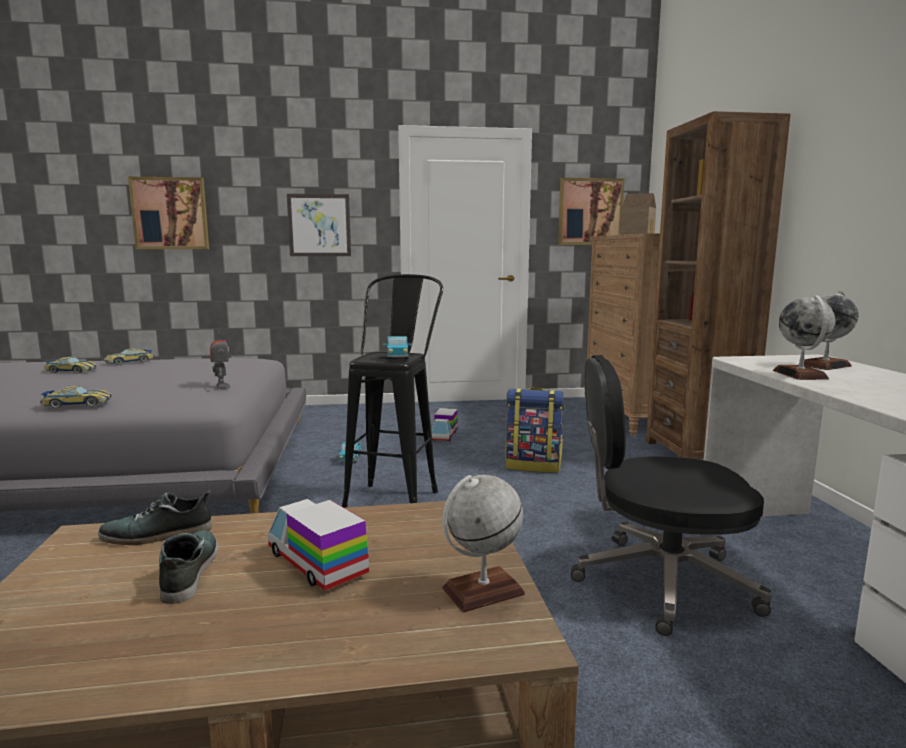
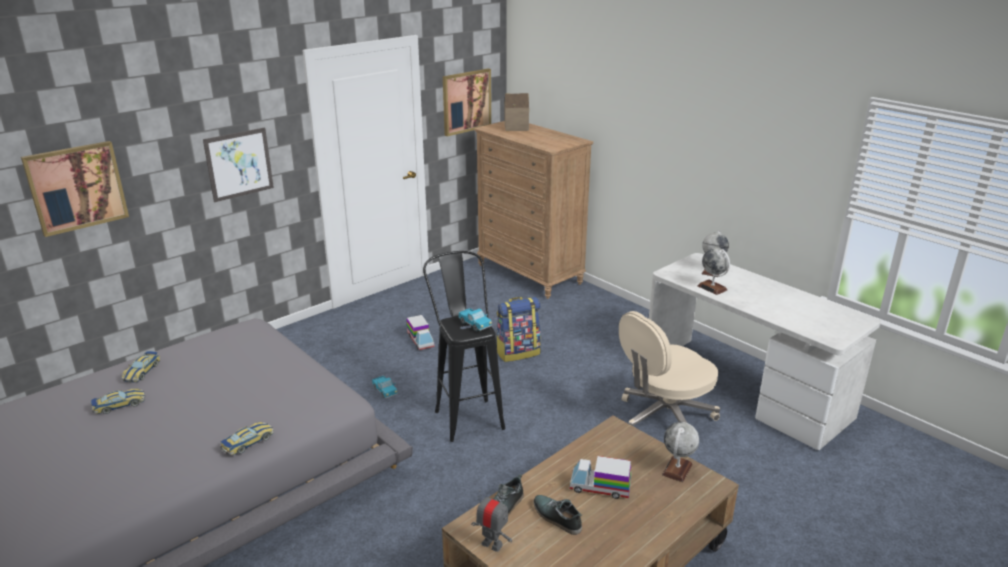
camera: 35 degrees left, 15 degrees up
toy robot [210,330,230,389] -> toy robot moved to [471,490,512,552]
black office chair [571,355,772,636] -> beige office chair [619,311,720,426]
brown bookcase [646,111,791,459] -> none

